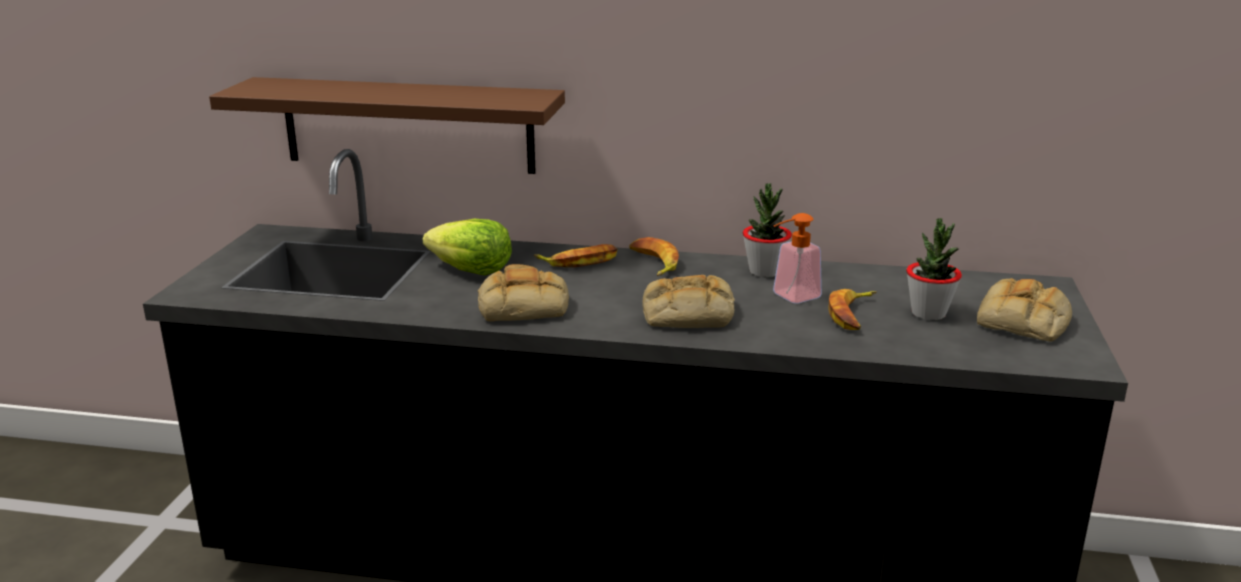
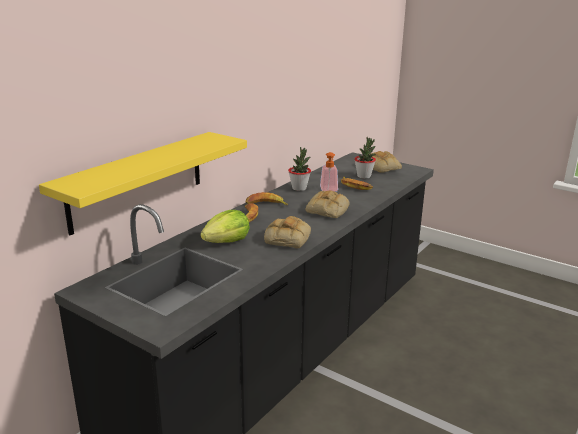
camera: 65 degrees left, 0 degrees up
brown shelf [209,77,565,174] -> yellow shelf [39,132,247,235]

